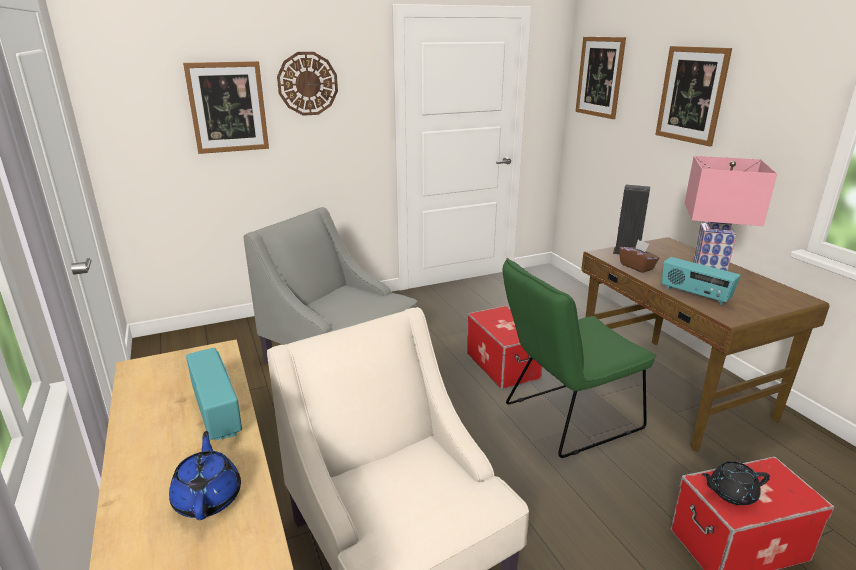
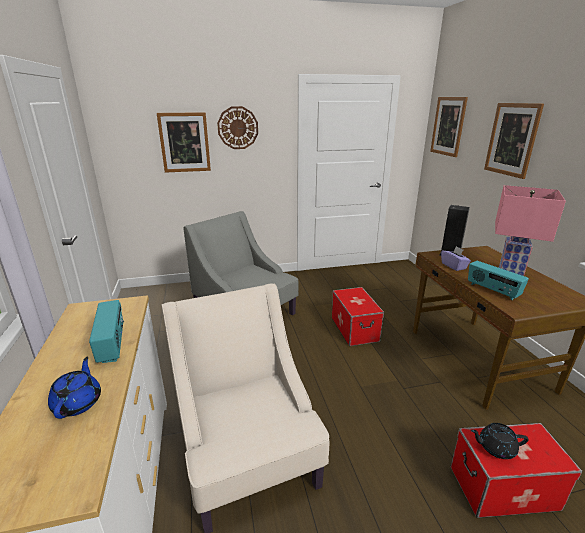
camera: 10 degrees right, 0 degrees up
green chair [502,258,656,458] -> none
brown tissue box [619,240,659,273] -> purple tissue box [441,246,471,271]

